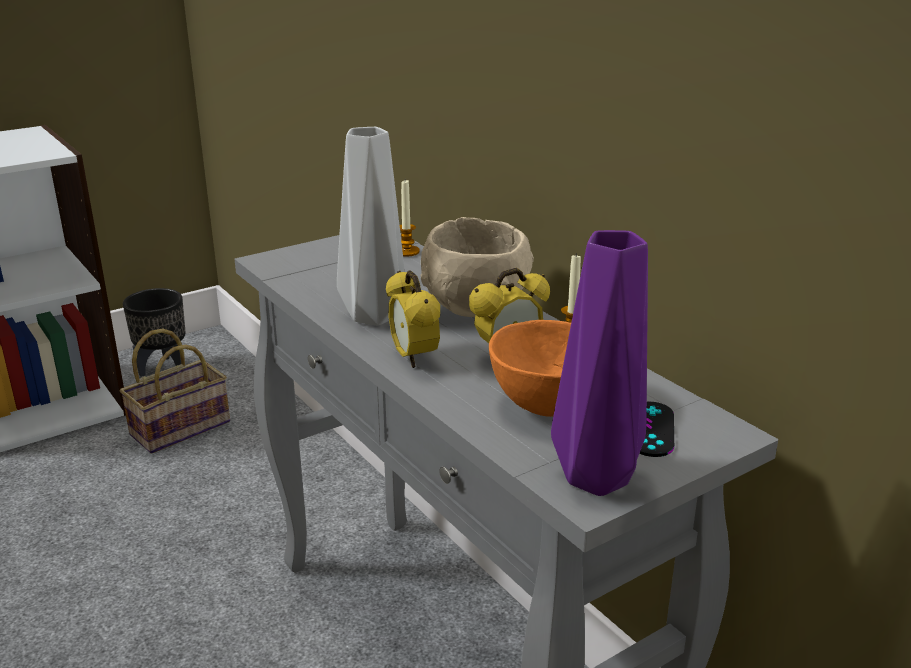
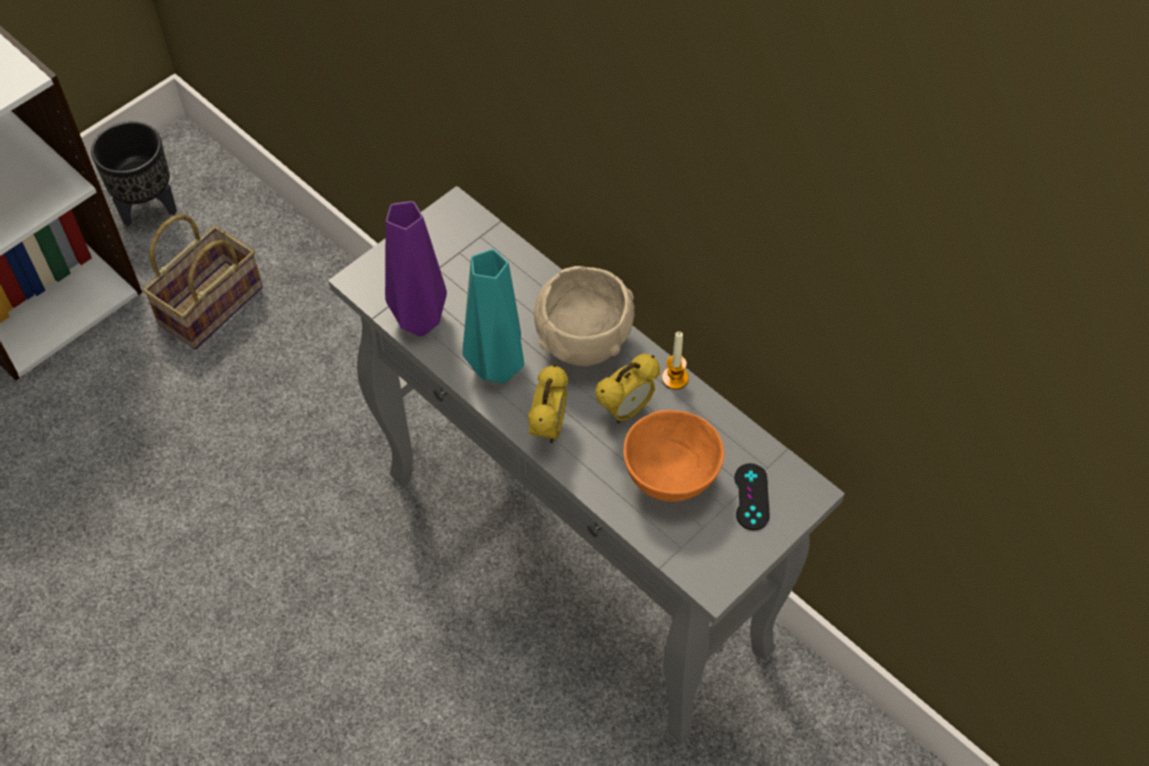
camera: 10 degrees left, 30 degrees up
grey vase [337,127,405,326] -> turquoise vase [463,249,524,383]
alarm clock [386,270,440,368] -> alarm clock turned 135 degrees counterclockwise [527,364,568,444]
candle [400,180,420,257] -> none
purple vase [551,230,648,496] -> purple vase moved to [385,201,447,336]

